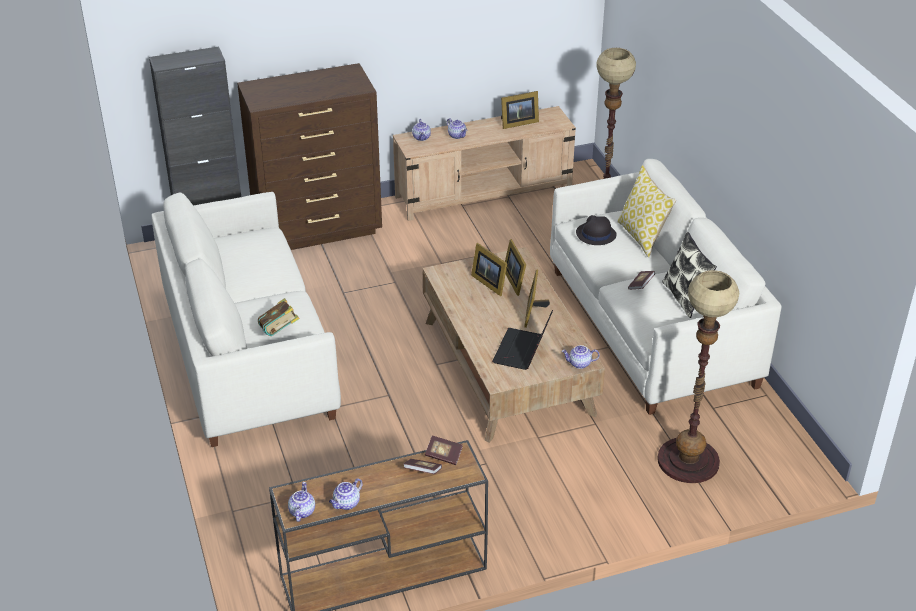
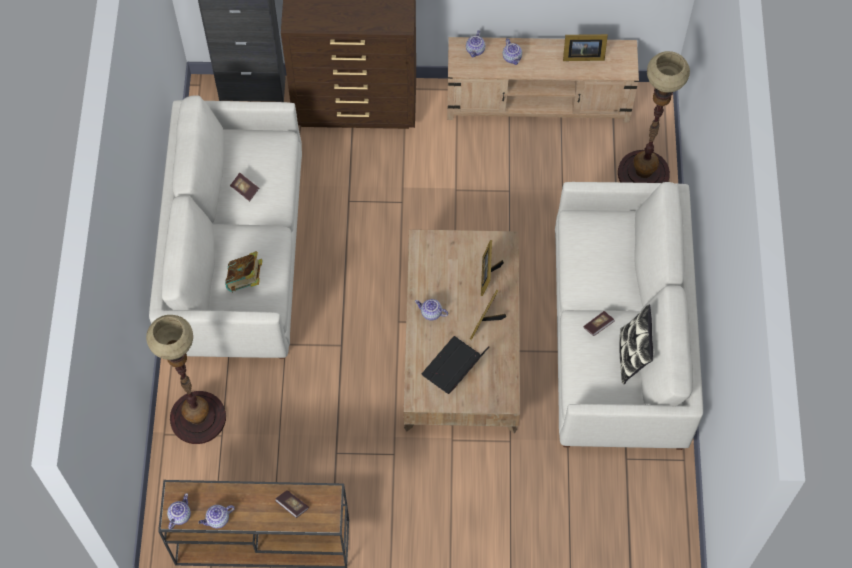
camera: 20 degrees right, 25 degrees up
book [425,435,463,465] -> book moved to [230,173,259,201]
picture frame [471,243,507,296] -> none
teapot [562,345,600,369] -> teapot moved to [415,299,448,320]
black hat [576,215,617,245] -> none
pillow [617,165,676,258] -> none
floor lamp [657,270,739,483] -> floor lamp moved to [146,315,226,444]

